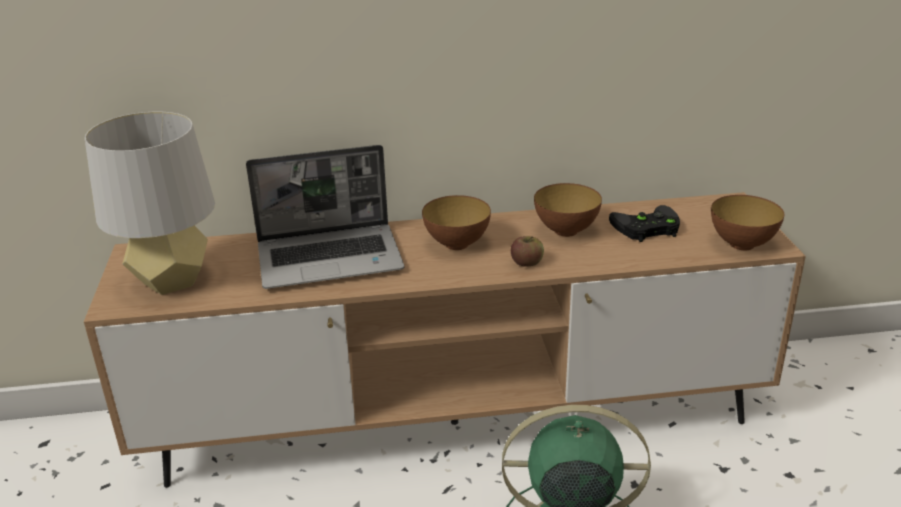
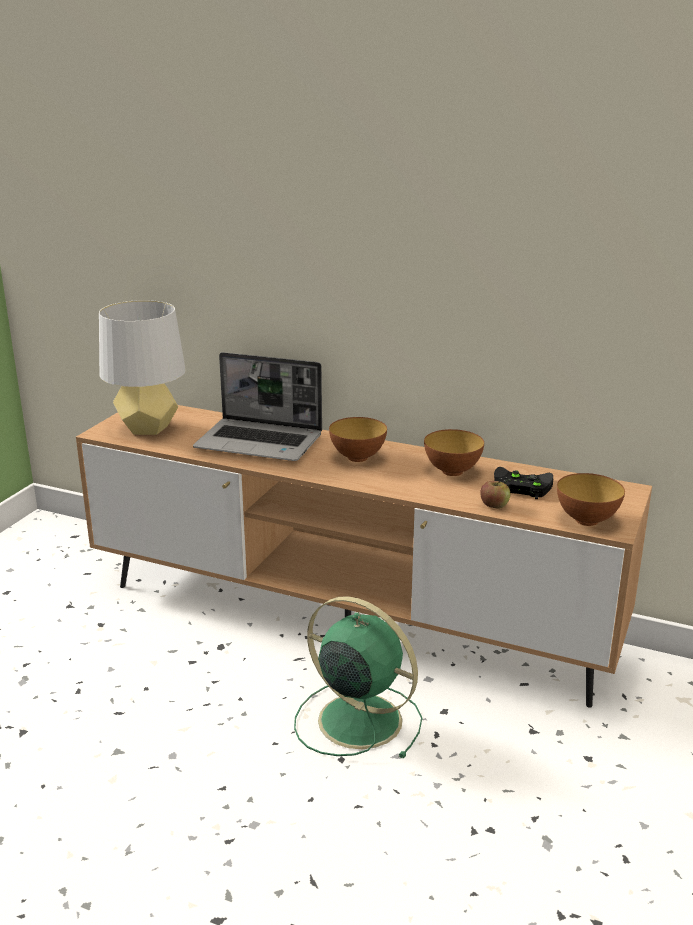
camera: 30 degrees right, 5 degrees down
apple [511,236,544,267] -> apple moved to [480,481,510,509]

